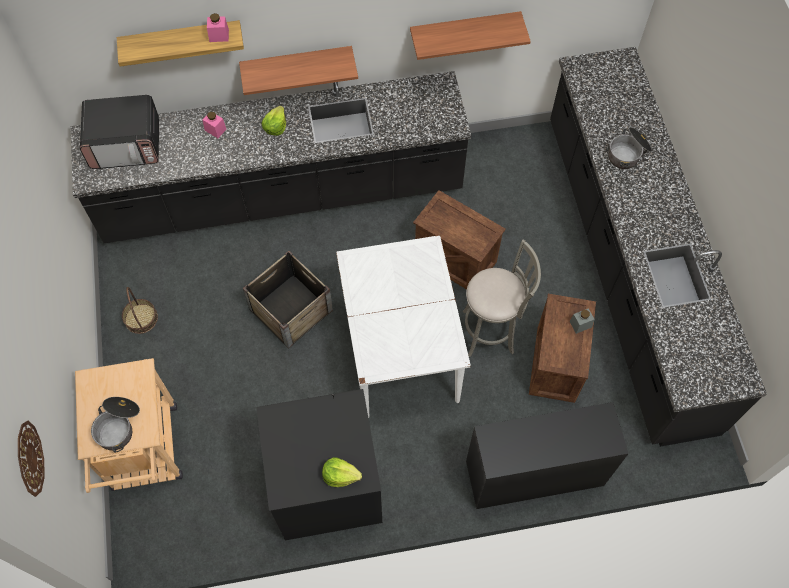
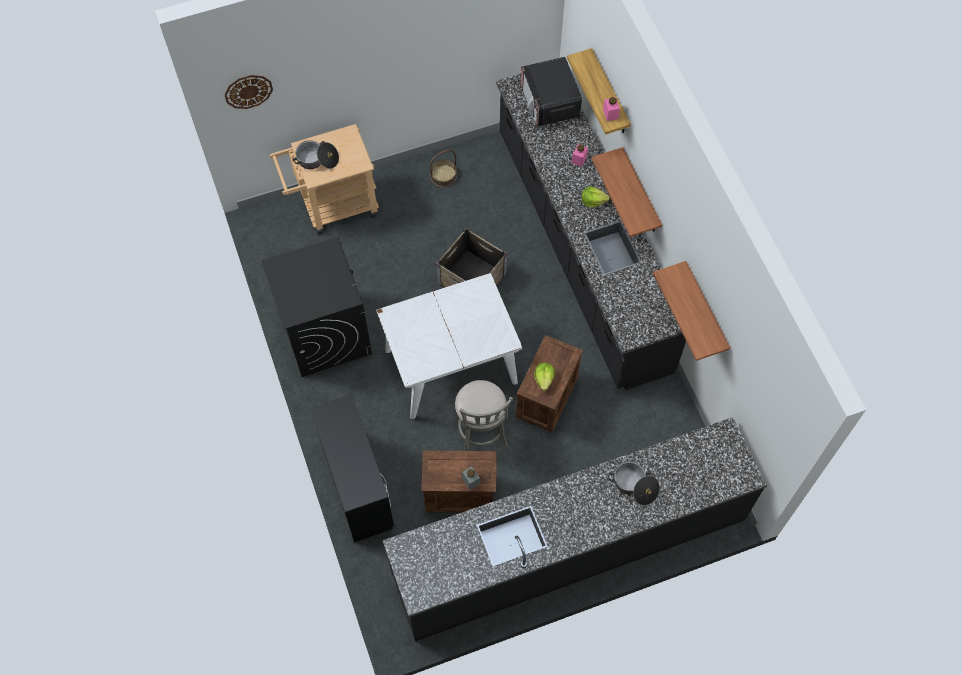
camera: 80 degrees right, 0 degrees up
lettuce [322,457,362,487] -> lettuce moved to [534,363,555,391]

